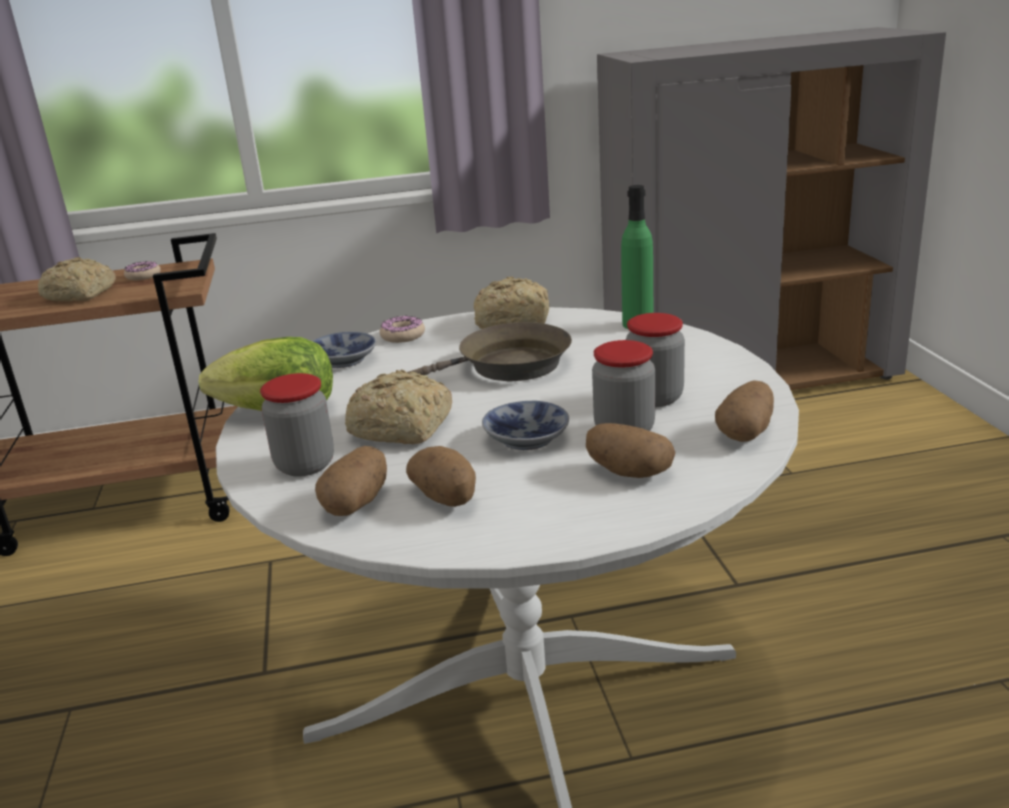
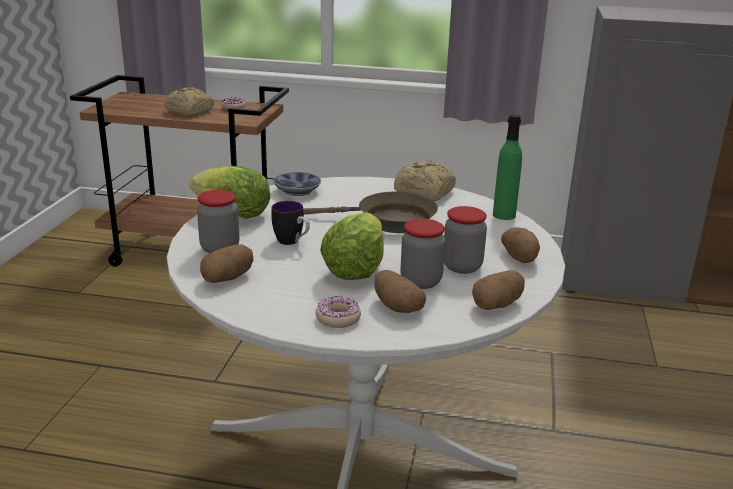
camera: 20 degrees right, 0 degrees up
bread [345,370,452,444] -> mug [271,201,310,245]
donut [379,315,425,343] -> donut moved to [316,296,361,328]
potato [406,446,476,507] -> potato moved to [501,227,540,263]
bowl [482,401,569,450] -> lettuce [320,212,384,280]

